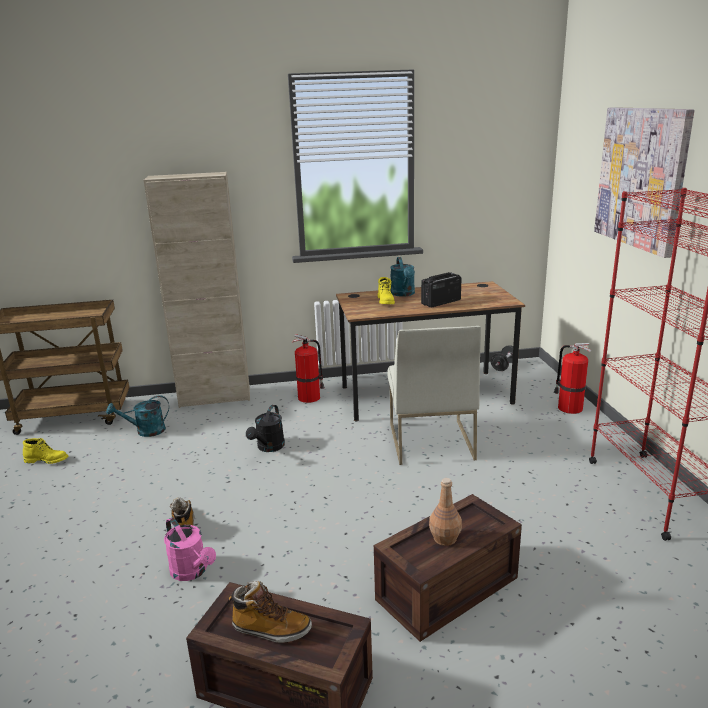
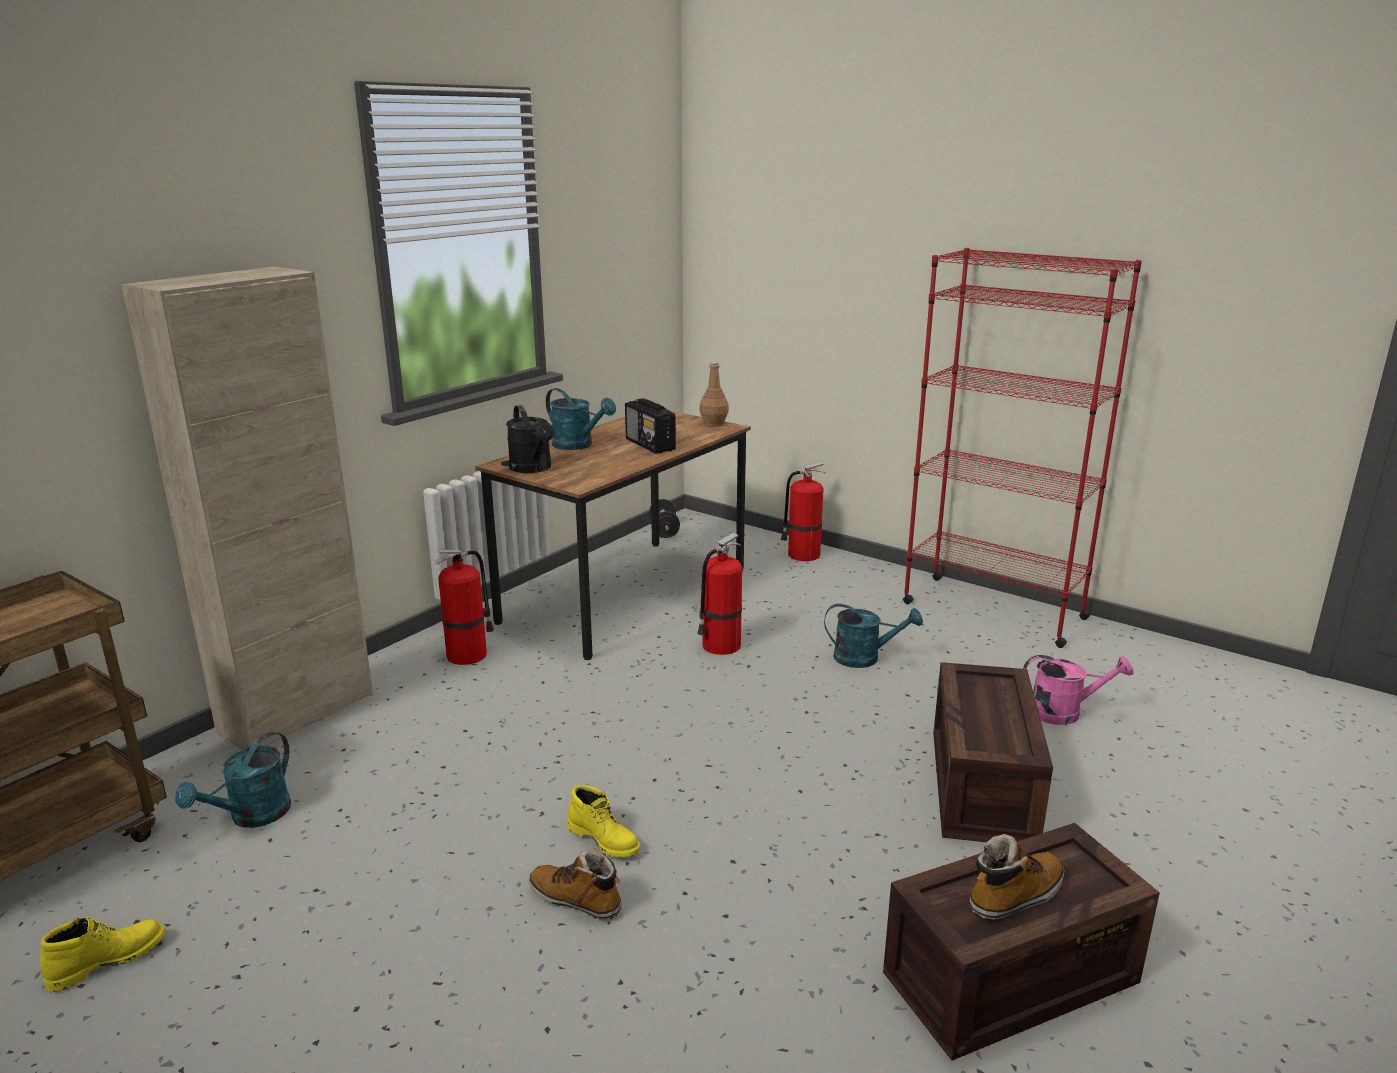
camera: 45 degrees left, 0 degrees up
pink watering can [164,517,216,581] -> pink watering can moved to [1023,655,1134,725]
black watering can [246,405,285,452] -> black watering can moved to [506,405,555,473]
yellow boot [378,277,395,304] -> yellow boot moved to [567,785,640,857]
white chair [387,326,481,465] -> fire extinguisher [697,533,742,655]
radio [421,272,462,307] -> radio turned 45 degrees counterclockwise [625,399,676,453]
brown bottle [429,478,462,546] -> brown bottle moved to [699,361,729,427]
picture [594,107,694,258] -> none
none -> turquoise watering can [824,604,923,668]

